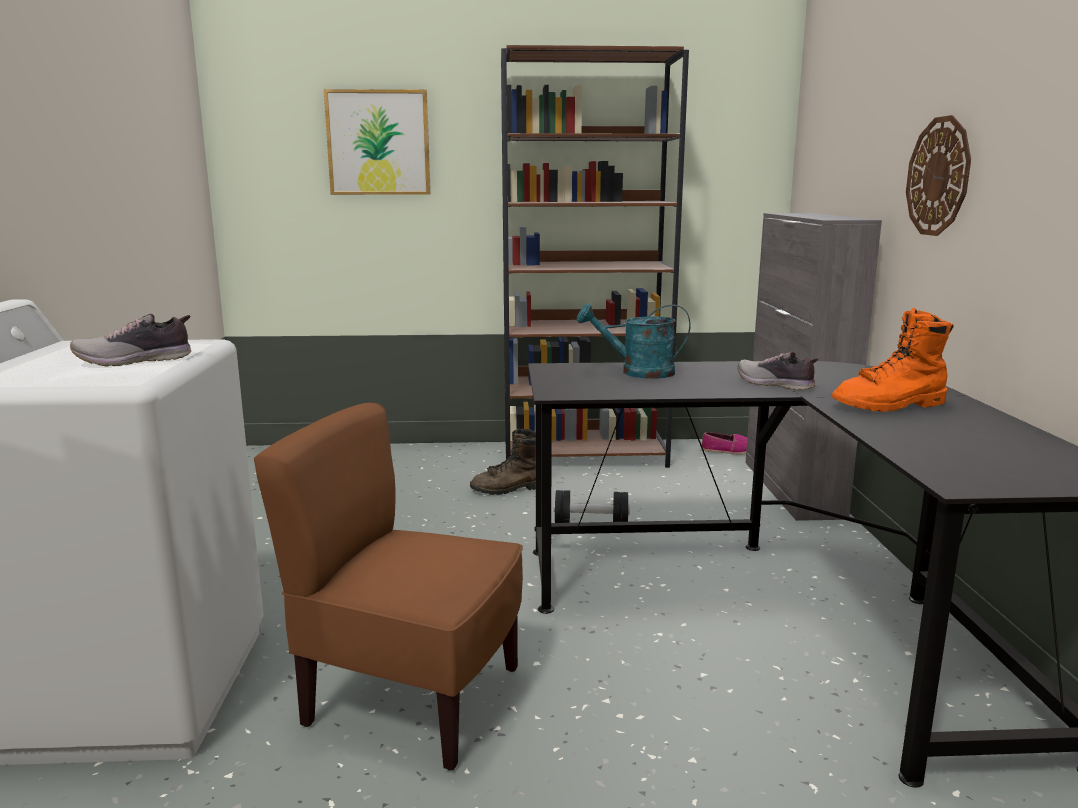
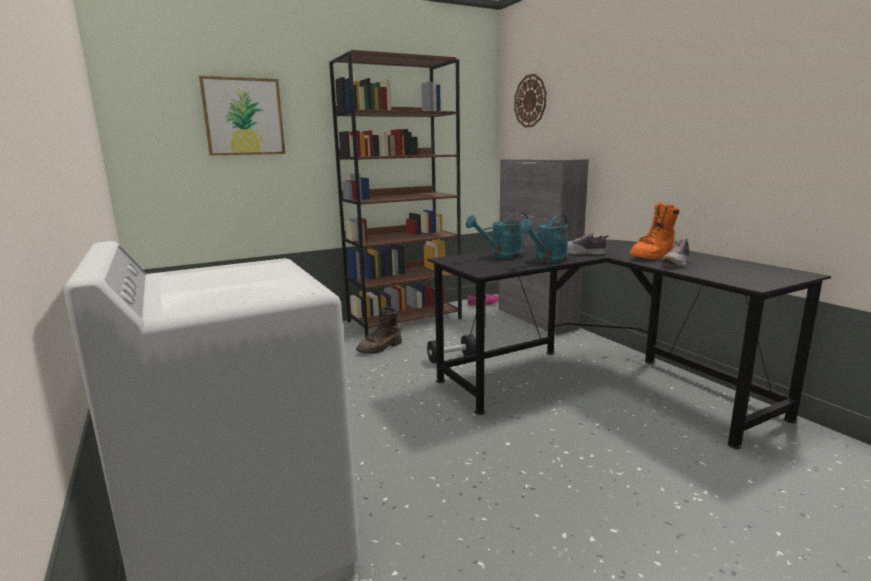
camera: 25 degrees left, 0 degrees up
shoe [70,314,191,367] -> shoe moved to [661,239,690,267]
brown chair [254,402,523,771] -> none
wall clock [906,115,971,236] -> wall clock moved to [514,74,546,128]
none -> turquoise watering can [519,214,569,263]

